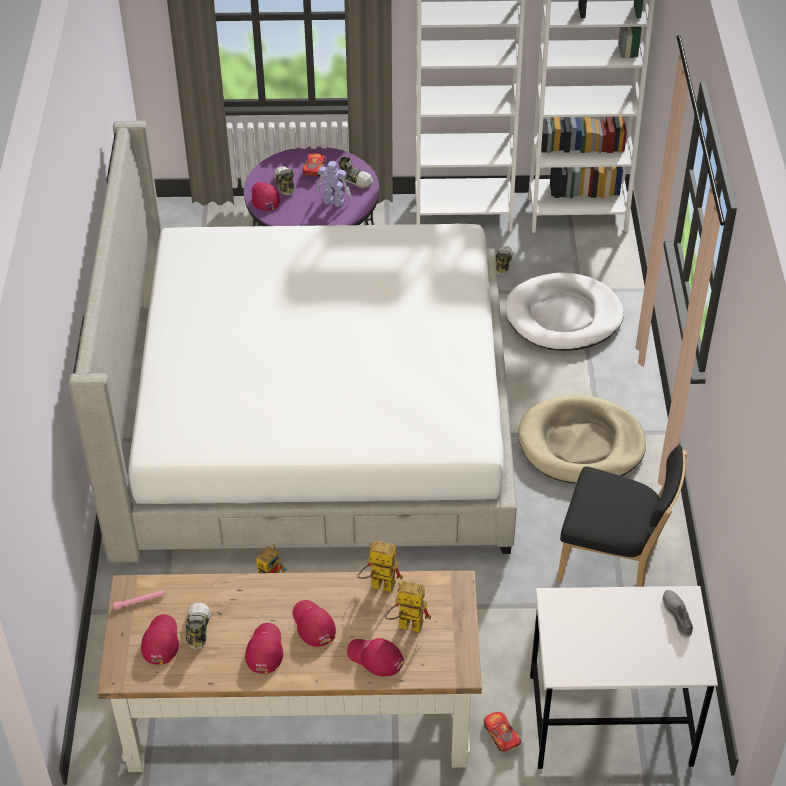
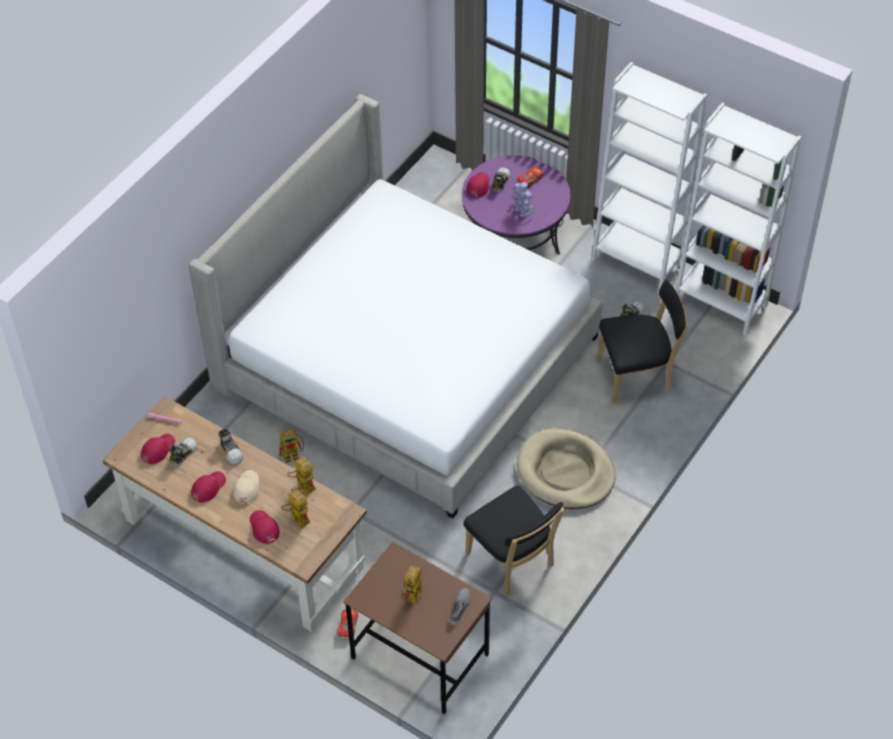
camera: 35 degrees right, 5 degrees up
red cap [292,600,336,647] -> beige cap [233,470,259,504]
shoe [339,157,373,189] -> shoe moved to [219,429,243,465]
white dog bed [505,273,624,351] -> black chair [597,279,689,404]
white desk [530,586,718,769] -> brown desk [343,541,492,714]
none -> toy robot [400,565,422,604]

